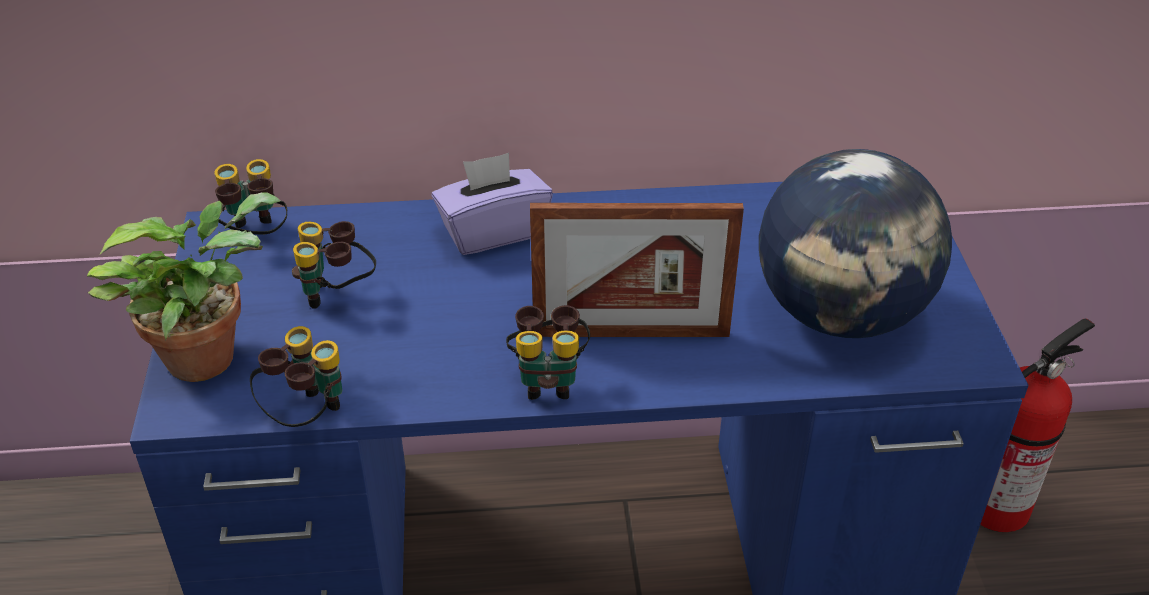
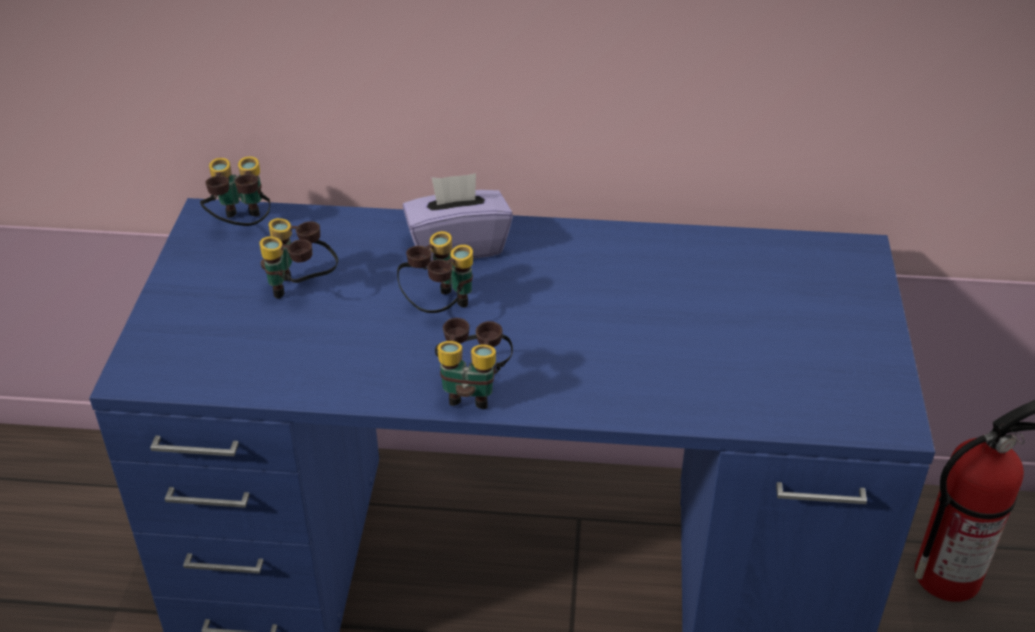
camera: 10 degrees right, 0 degrees up
potted plant [87,193,281,382] -> none
binoculars [250,326,342,427] -> binoculars moved to [397,231,473,313]
picture frame [530,203,744,337] -> none
globe [759,149,952,338] -> none

